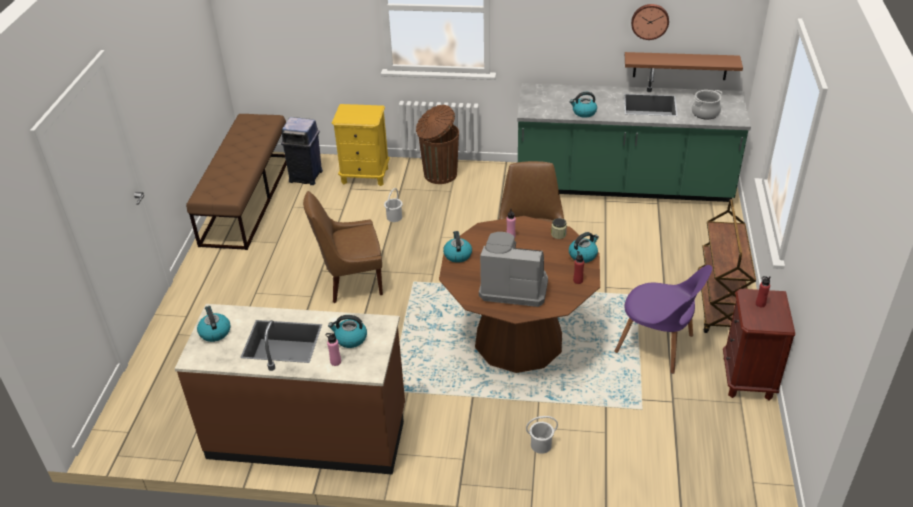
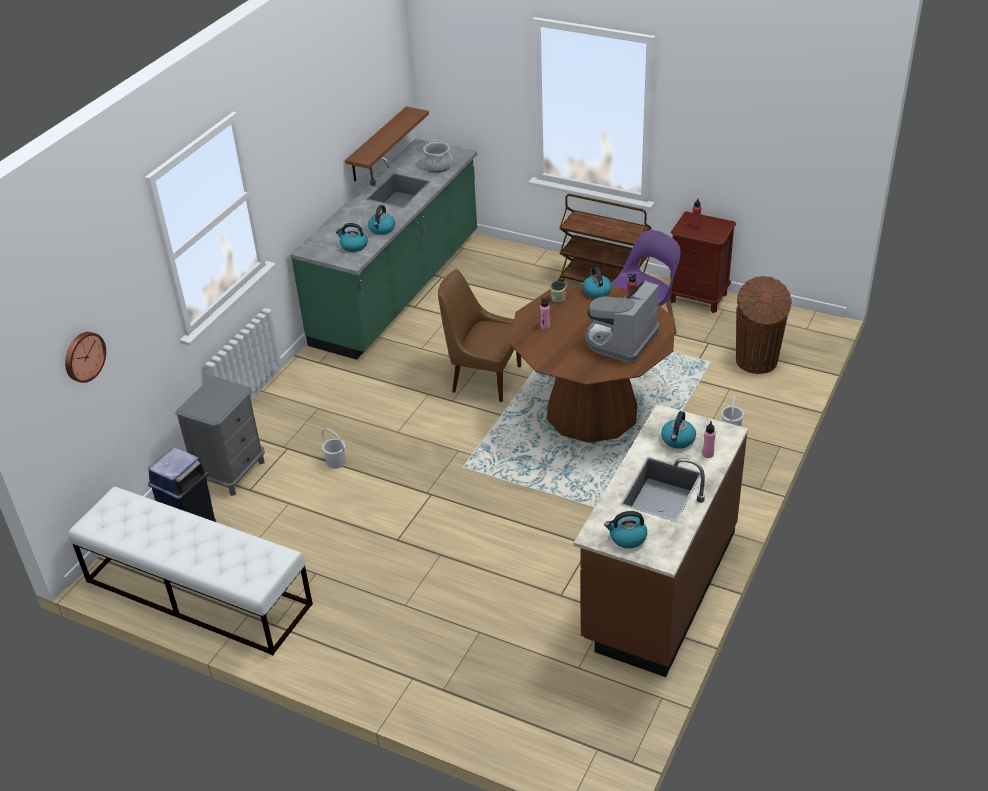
camera: 70 degrees left, 0 degrees up
brown bench [186,114,287,250] -> white bench [69,487,313,655]
brown chair [303,191,383,303] -> none
yellow nightstand [332,104,390,186] -> grey nightstand [175,376,265,496]
brown trash can [416,105,459,184] -> brown trash can moved to [736,276,792,374]
kettle [443,231,472,263] -> kettle moved to [336,223,368,252]
wall clock [631,4,669,40] -> wall clock moved to [65,332,106,383]

